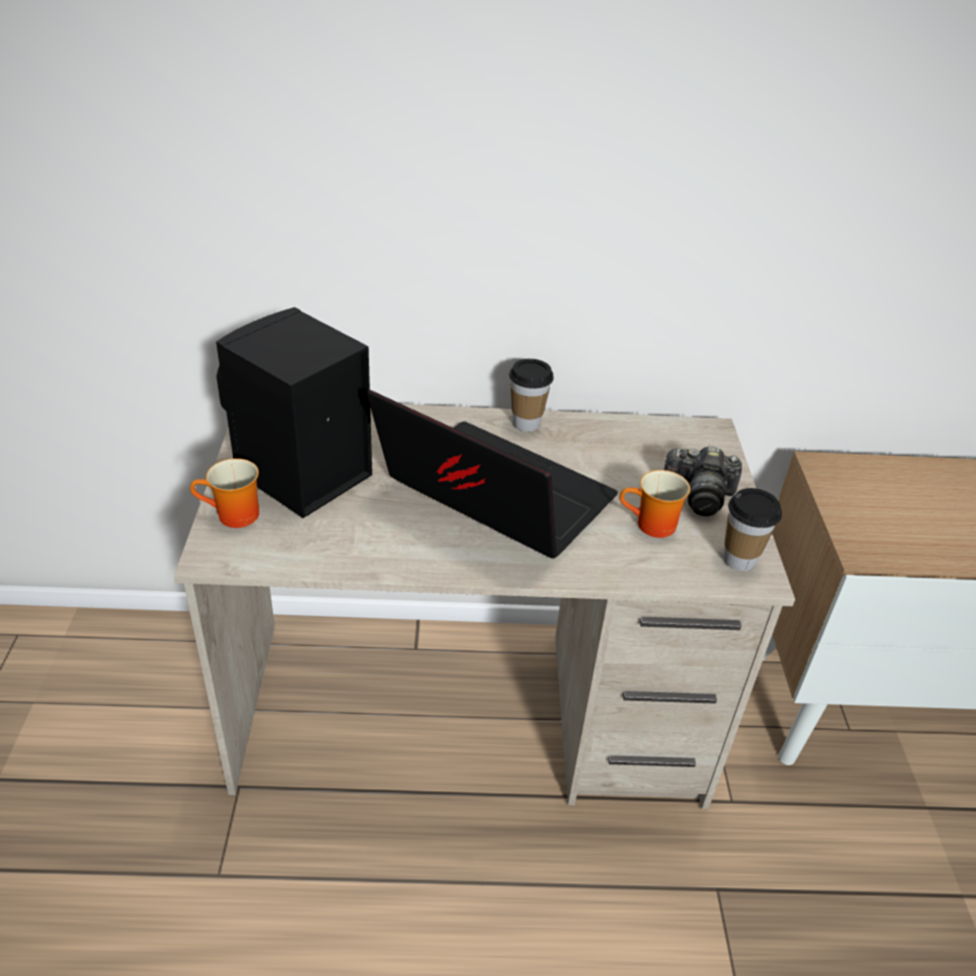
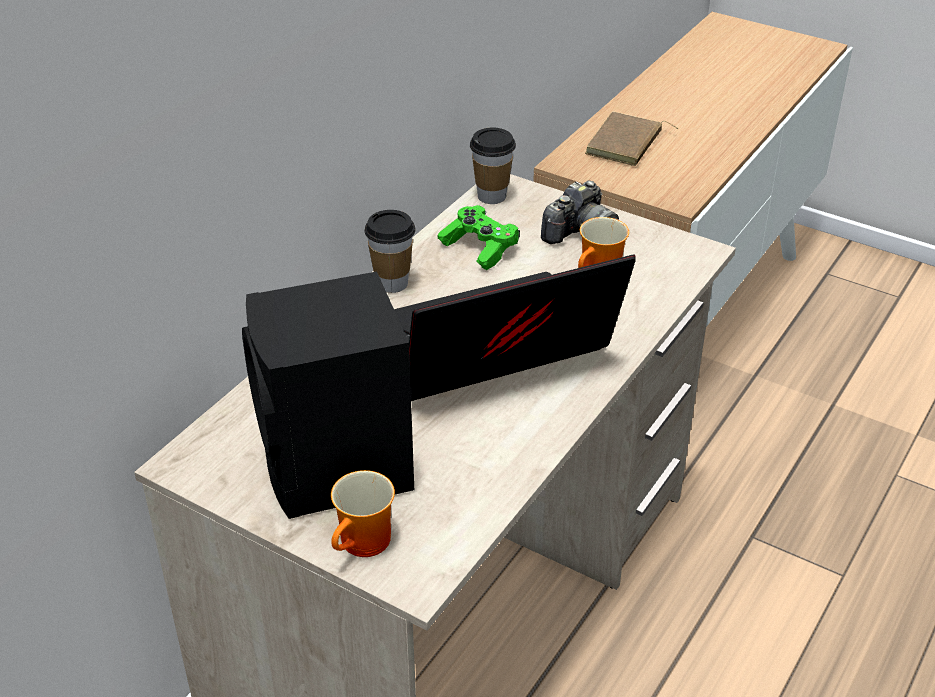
camera: 55 degrees left, 0 degrees up
cup [723,488,782,571] -> cup moved to [470,128,516,204]
none -> green game controller [438,205,520,270]
none -> brown book [585,112,678,166]

